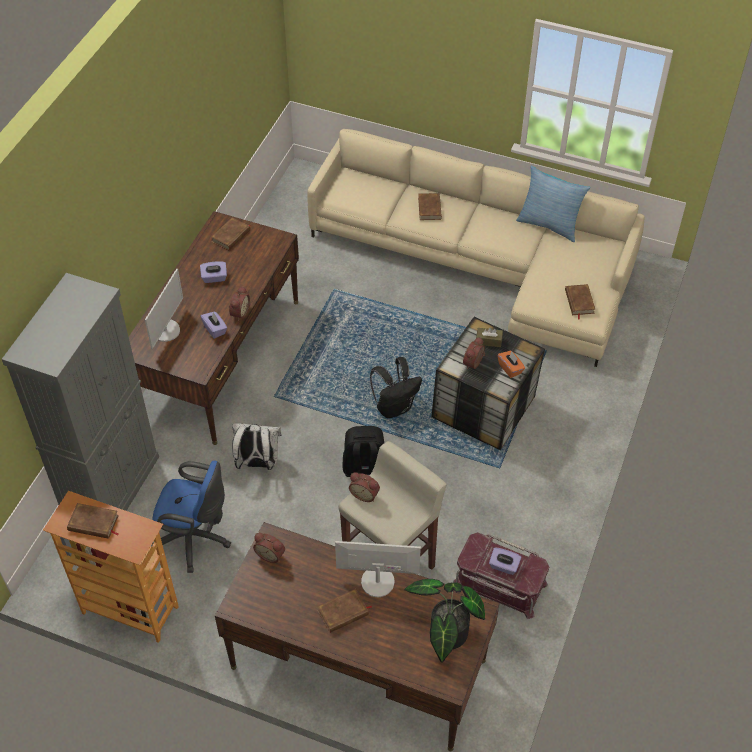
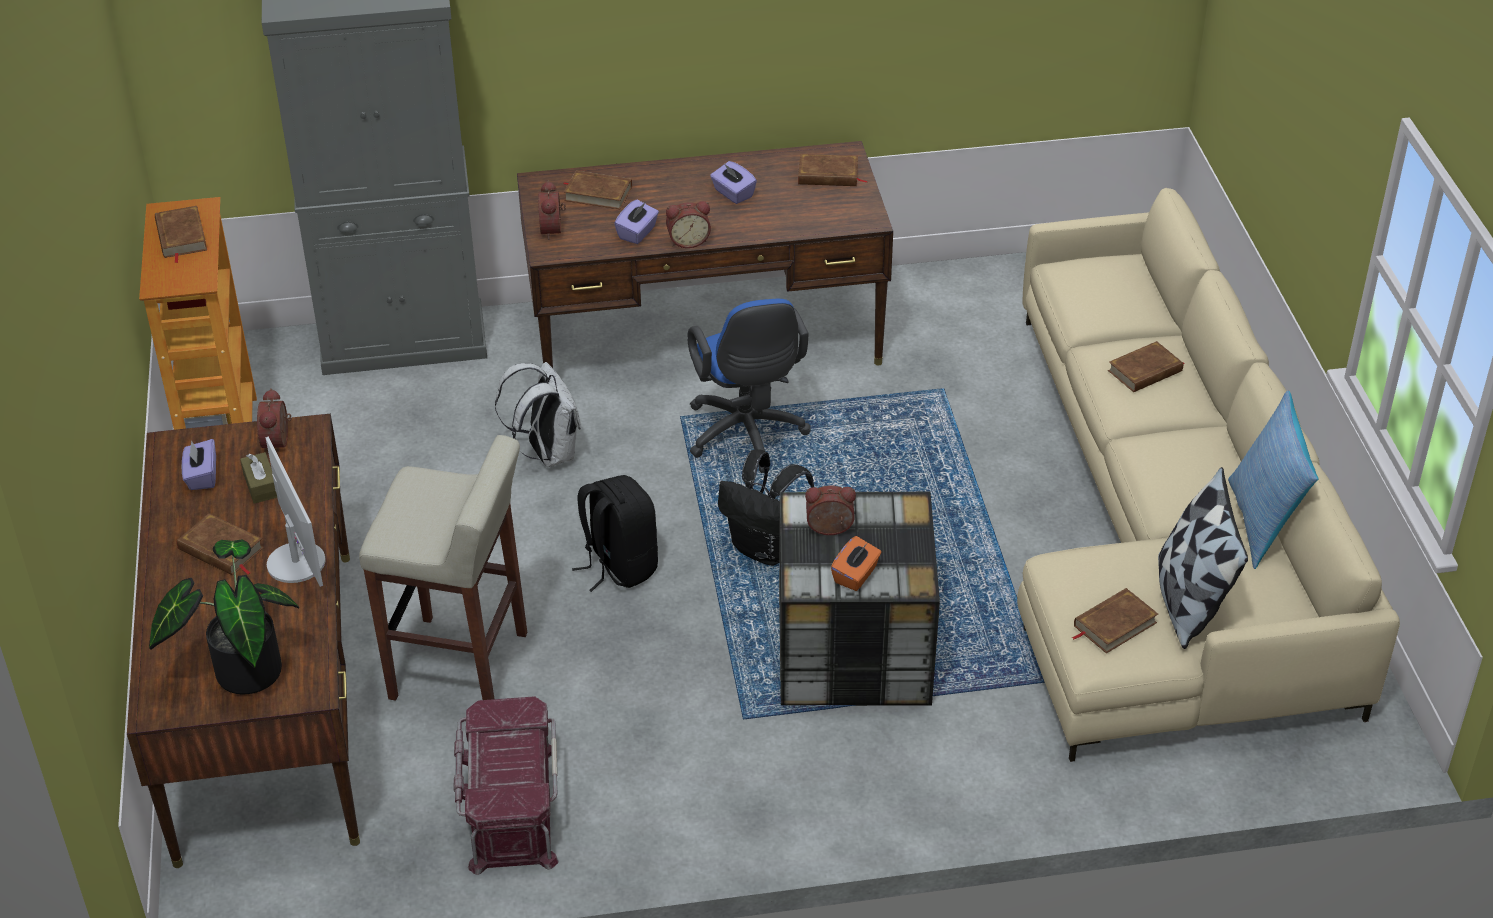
camera: 60 degrees right, 10 degrees down
monitor [145,269,183,349] -> brown book [563,171,632,209]
blue office chair [151,460,231,573] -> blue office chair moved to [687,299,811,473]
alarm clock [349,472,380,502] -> alarm clock moved to [538,181,566,240]
brown tissue box [476,328,503,347] -> brown tissue box moved to [240,452,277,504]
purple tissue box [489,547,521,575] -> purple tissue box moved to [182,439,216,490]
none -> pillow [1158,467,1248,649]

